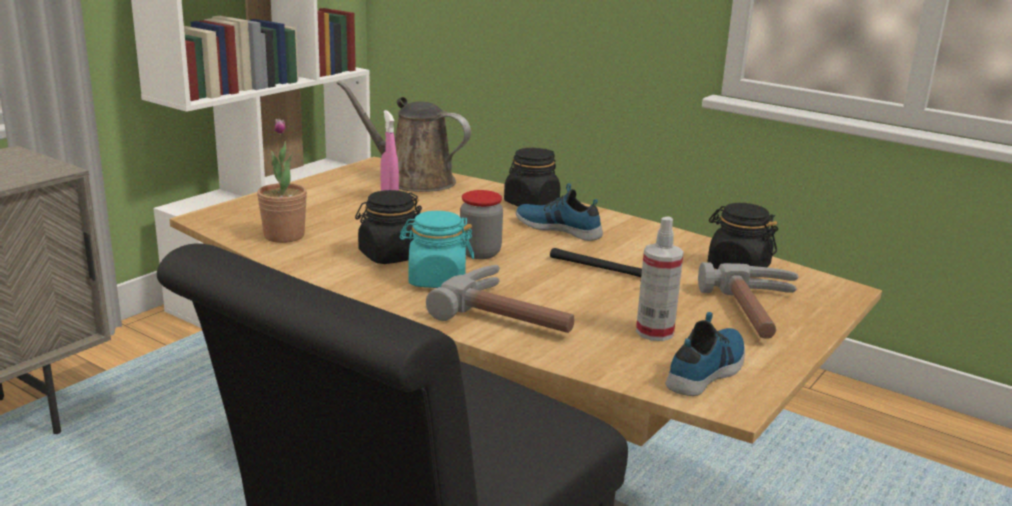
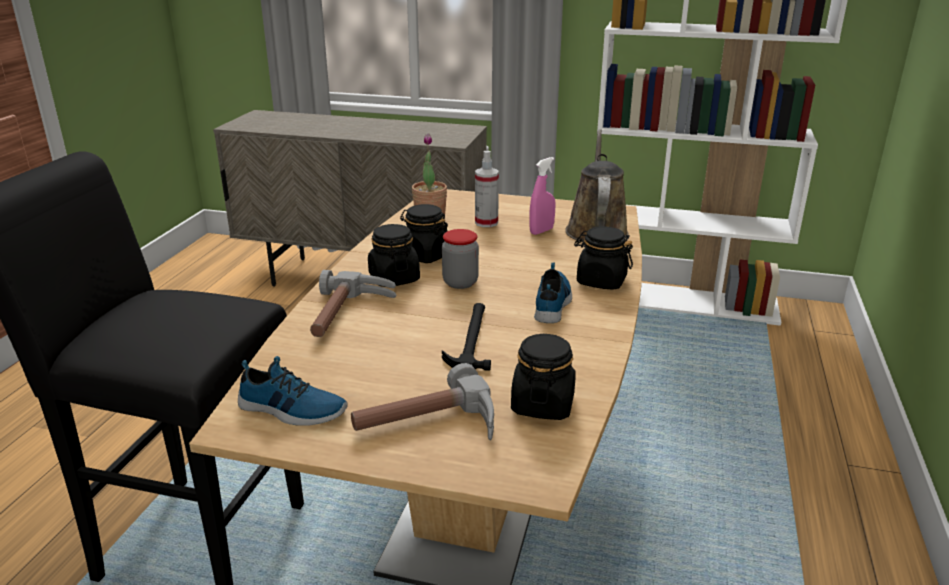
camera: 70 degrees right, 5 degrees up
turquoise jar [400,211,474,288] -> black jar [368,224,420,287]
spray bottle [636,216,684,341] -> spray bottle moved to [475,151,499,227]

